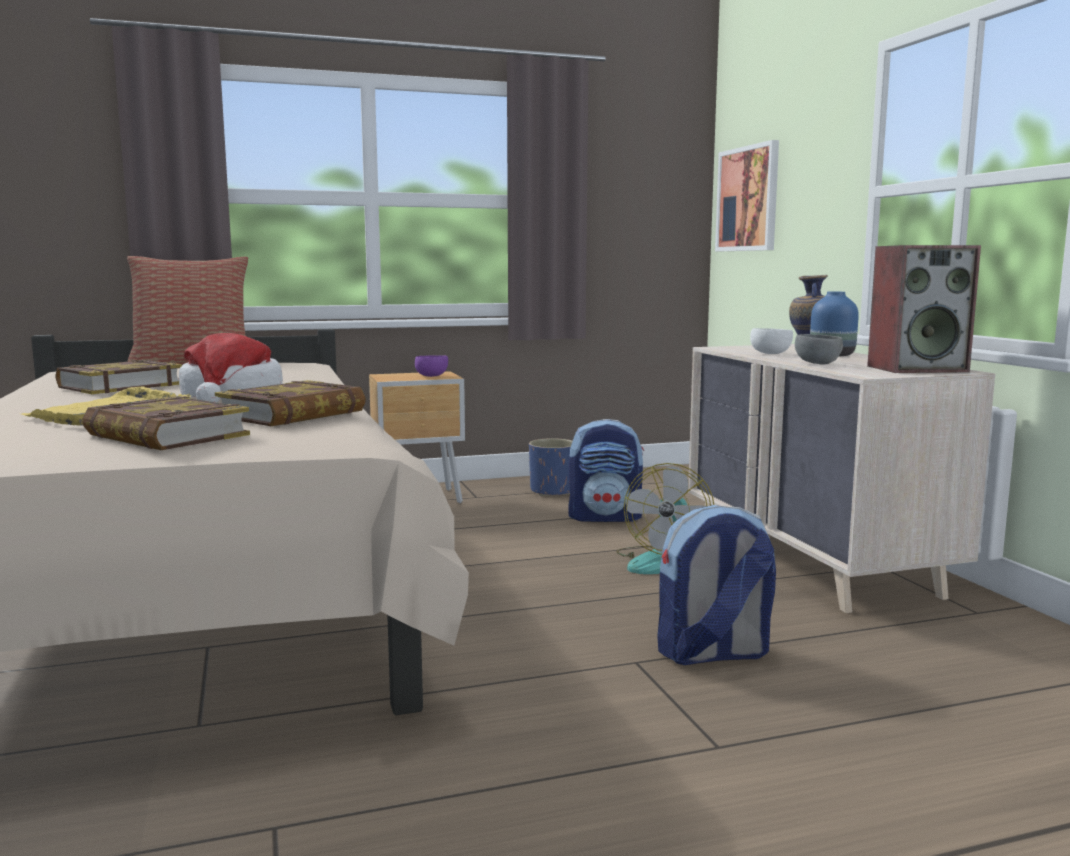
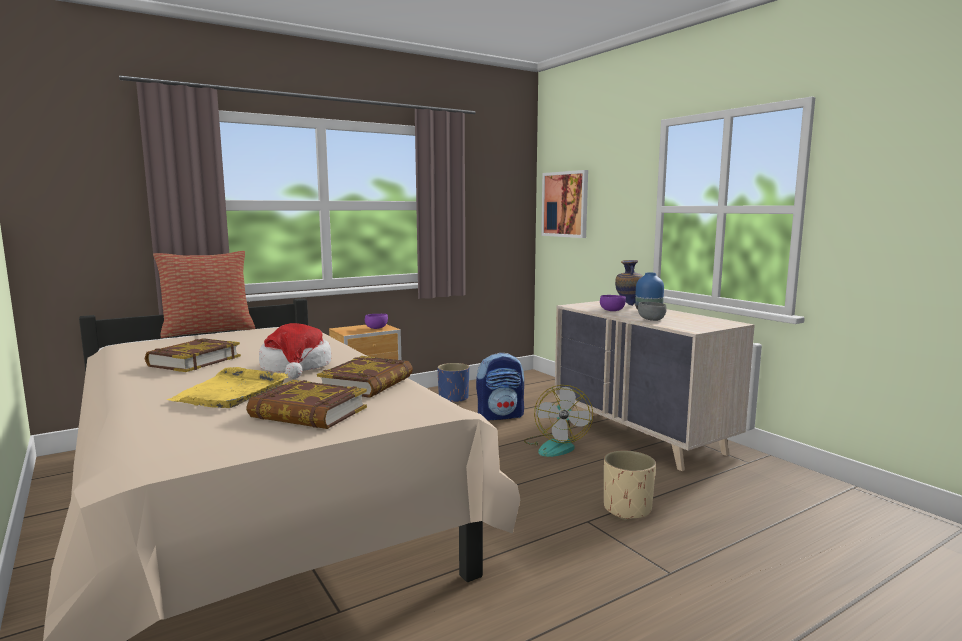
camera: 15 degrees left, 0 degrees up
backpack [657,505,776,665] -> beige planter [604,451,656,520]
white bowl [750,328,793,354] -> purple bowl [600,295,626,311]
speaker [867,245,981,373] -> none

